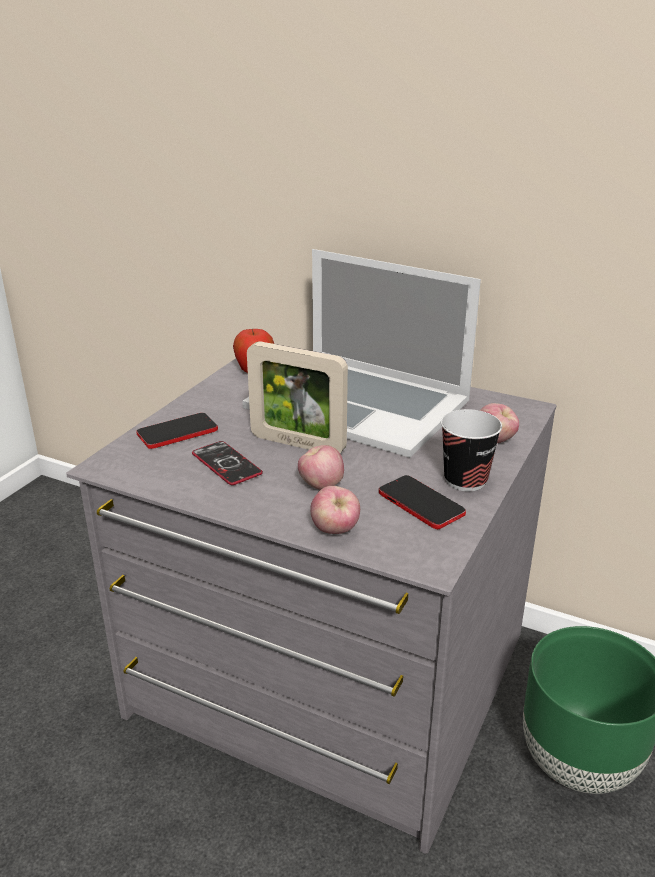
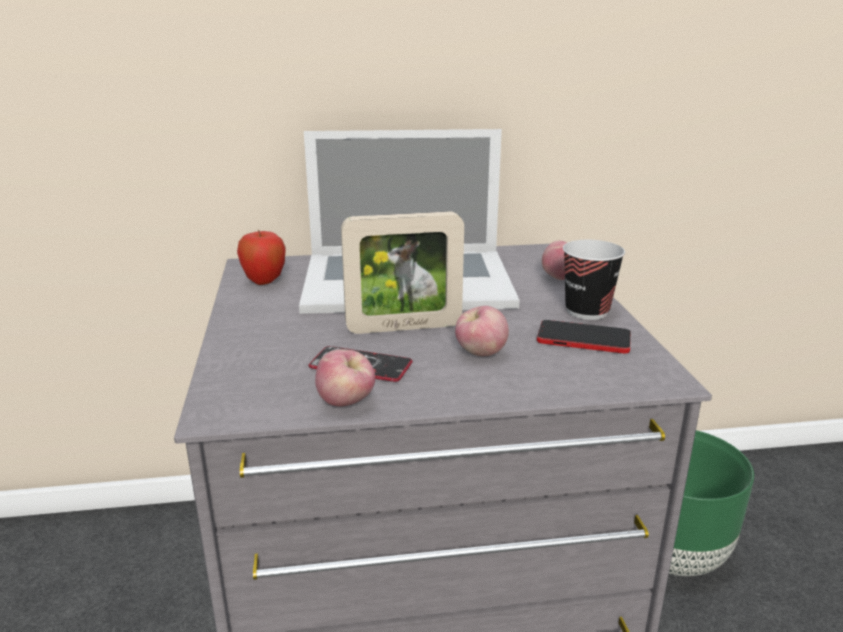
camera: 35 degrees left, 5 degrees down
phone [136,413,218,449] -> none
apple [310,486,360,534] -> apple moved to [315,349,375,407]

